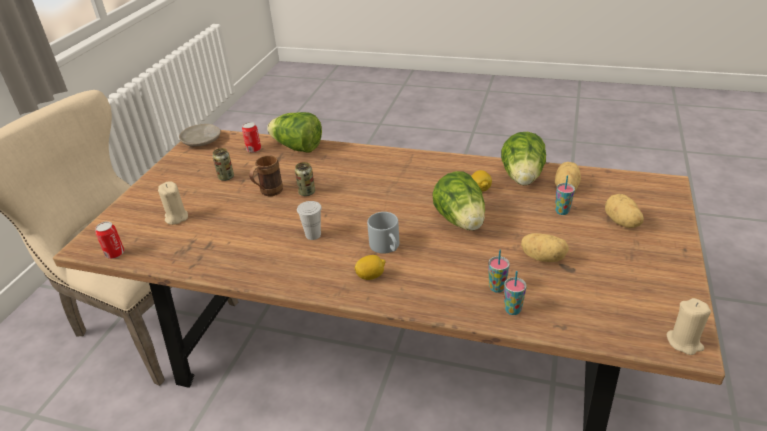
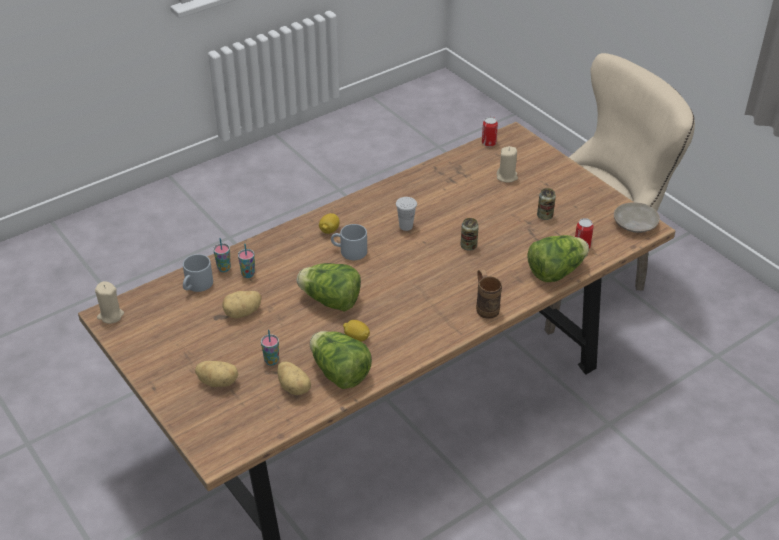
camera: 125 degrees right, 5 degrees up
brown mug [249,155,283,196] -> brown mug moved to [476,269,502,319]
none -> grey mug [183,254,213,292]

